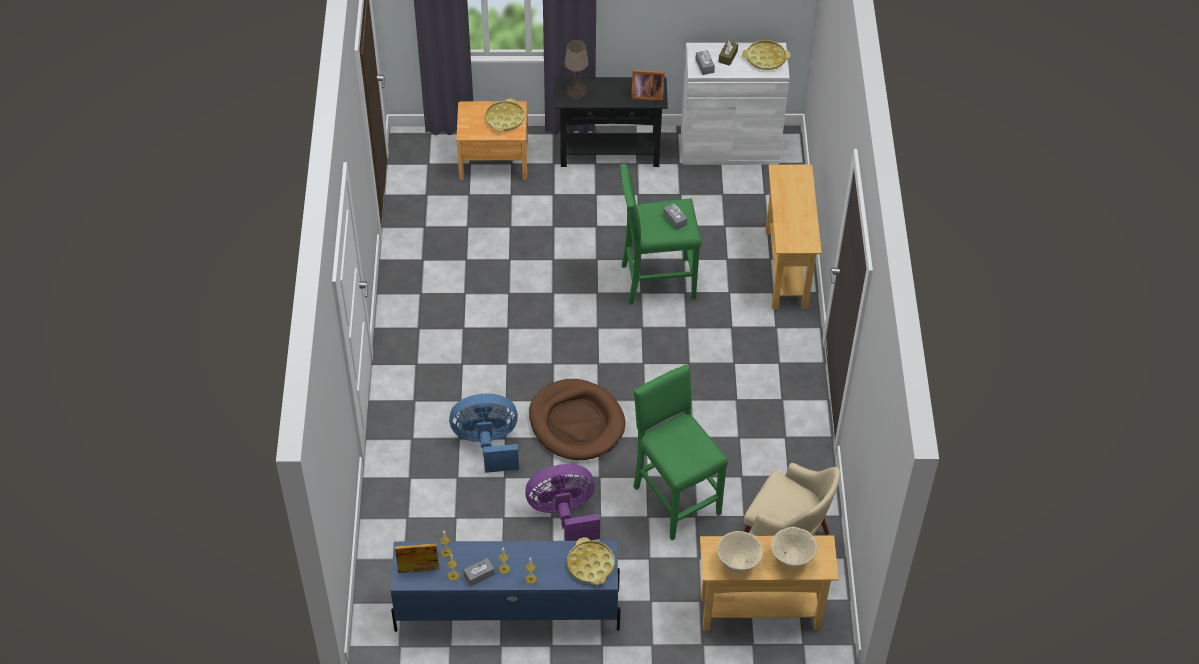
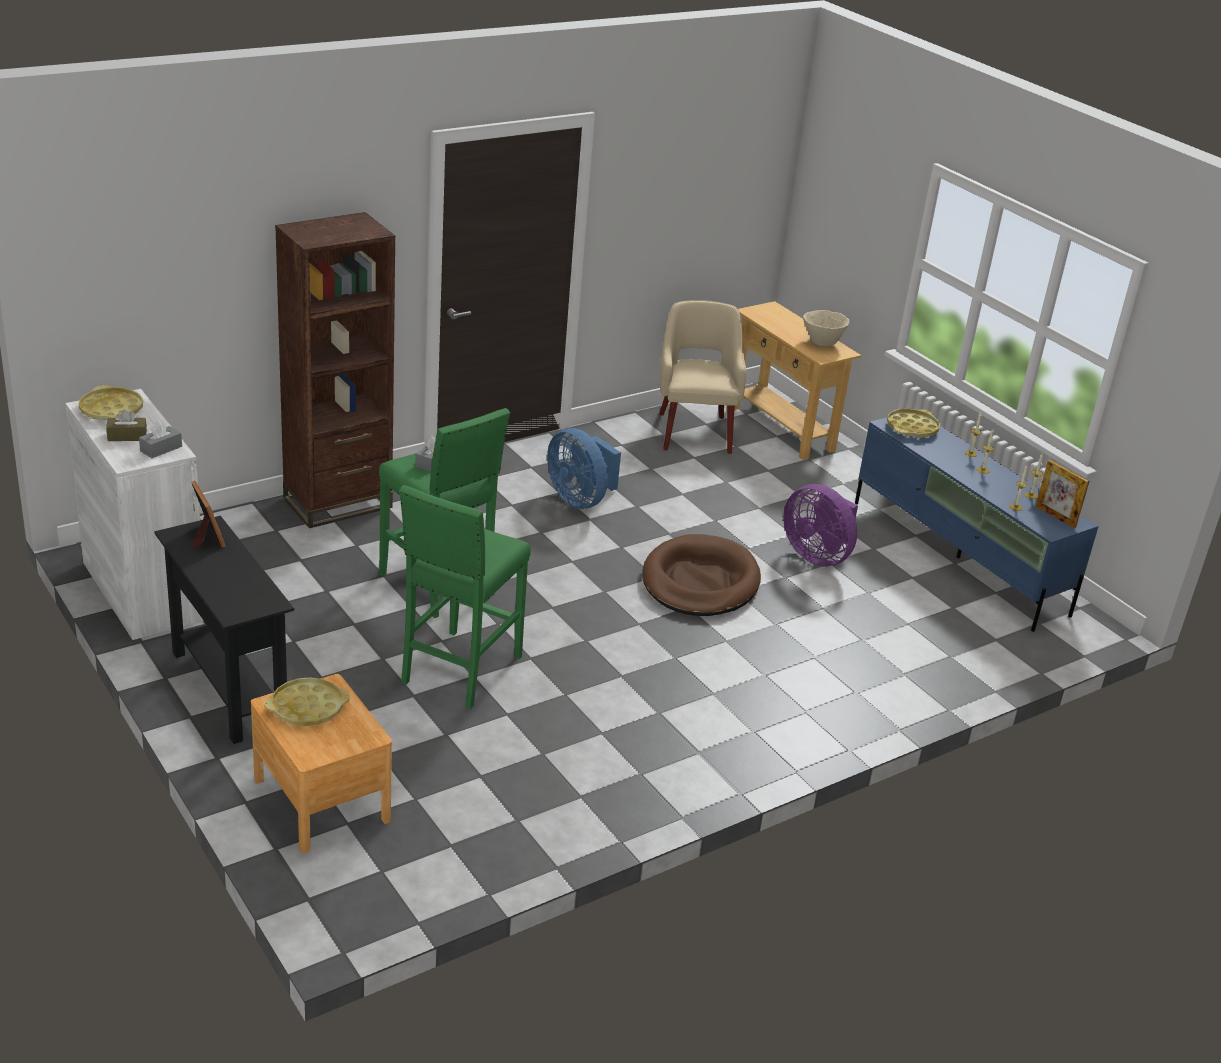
camera: 125 degrees left, 20 degrees down
blue fan [449,394,519,473] -> blue fan moved to [547,428,621,509]
grey tissue box [463,558,495,586] -> none
beige table lamp [564,40,589,99] -> none
green stool [633,364,728,540] -> green stool moved to [399,485,531,709]
beige console table [765,164,822,309] -> brown bookcase [275,212,395,528]
beige bowl [771,527,817,568] -> none

